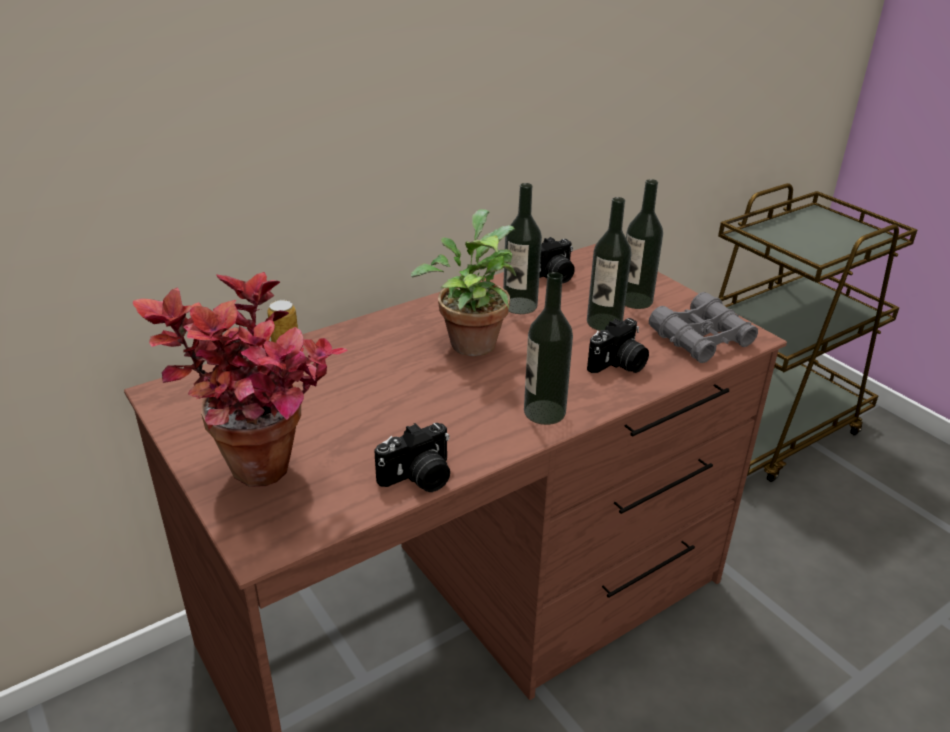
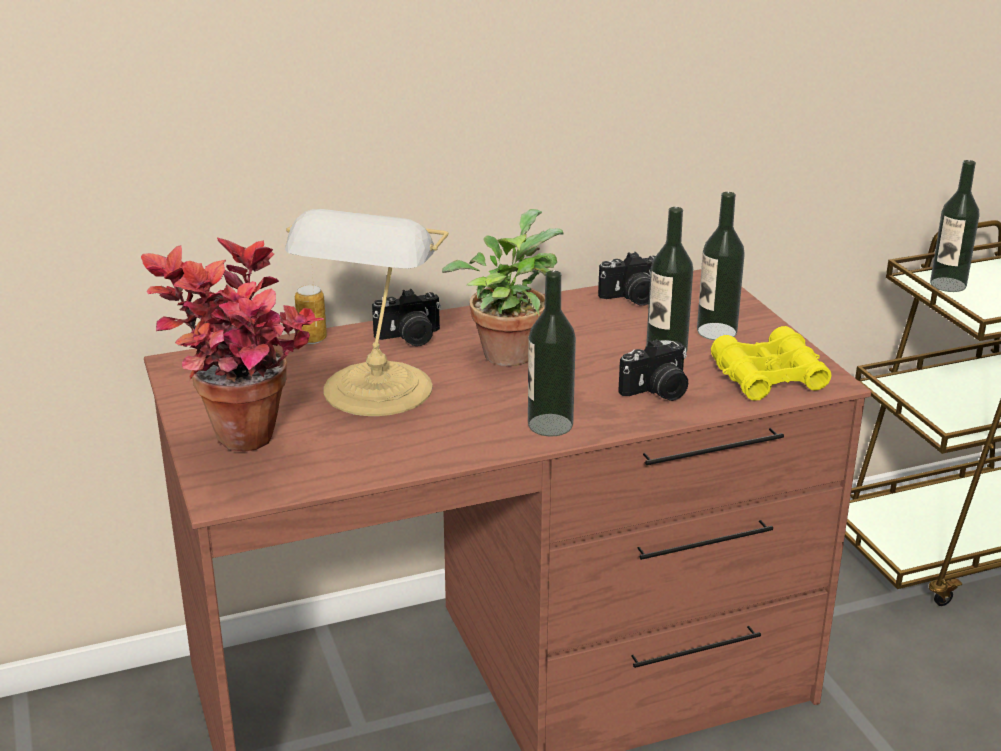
camera: 15 degrees right, 5 degrees down
camera [374,423,450,492] -> camera moved to [372,289,441,346]
bottle [503,183,542,314] -> bottle moved to [930,160,980,292]
grey binoculars [649,292,758,363] -> yellow binoculars [711,326,831,401]
none -> table lamp [285,209,449,416]

